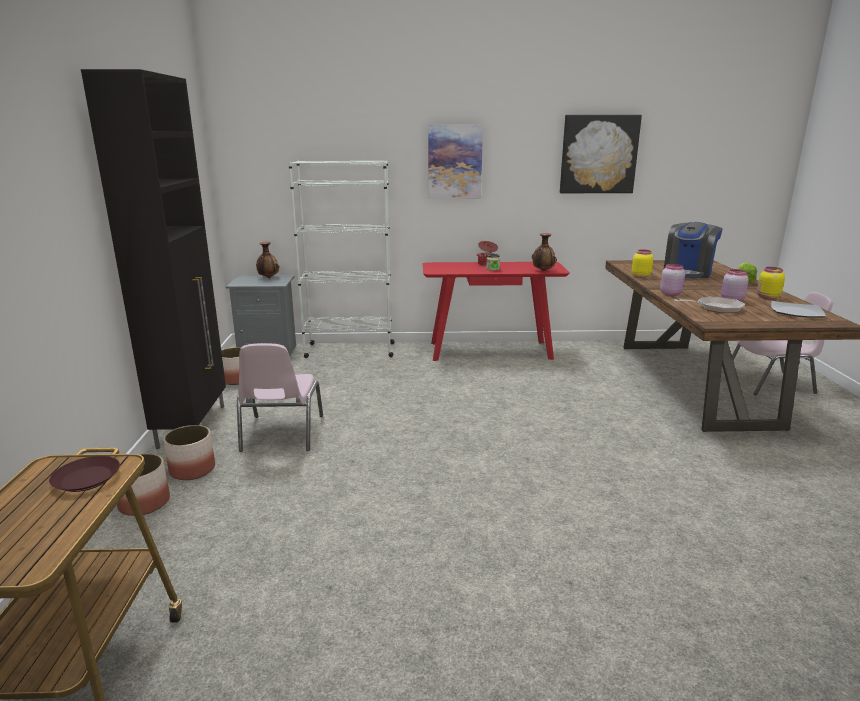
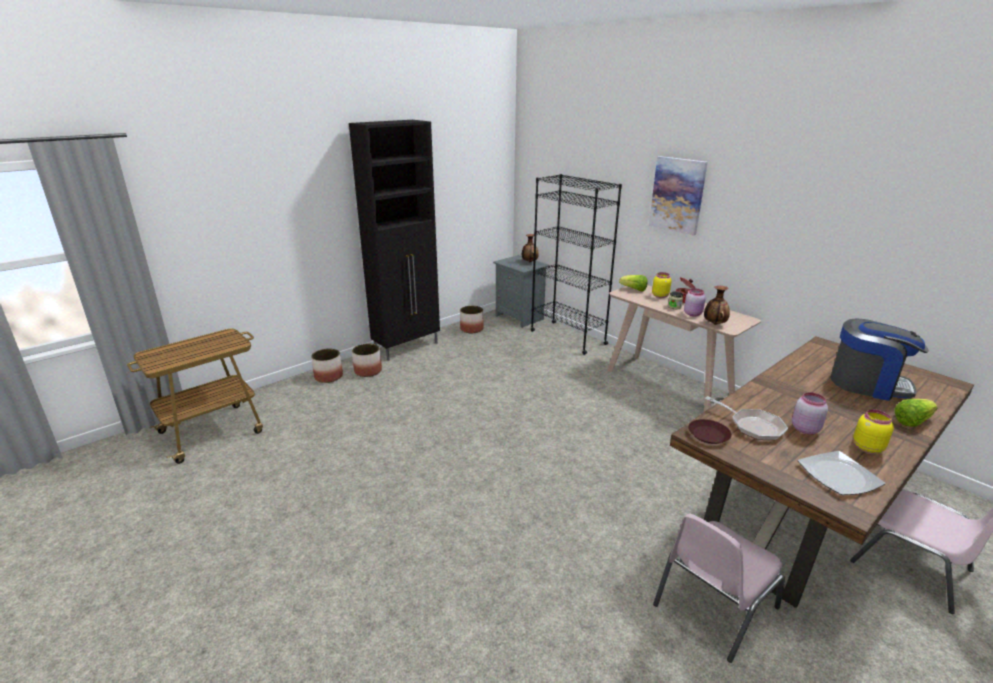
camera: 50 degrees right, 5 degrees up
brown plate [49,456,120,492] -> brown plate moved to [688,419,732,444]
pink chair [237,343,323,452] -> pink chair moved to [653,513,785,663]
white bookcase [288,160,395,358] -> black bookcase [531,174,622,355]
red console table [423,262,570,361] -> beige console table [607,285,761,412]
picture [560,115,642,193] -> none
yellow jar [632,249,654,278] -> yellow jar moved to [652,272,672,298]
pink jar [660,264,685,296] -> pink jar moved to [684,288,706,316]
coffee machine [664,222,723,279] -> coffee machine turned 150 degrees counterclockwise [830,318,929,401]
none -> lettuce [619,275,648,291]

